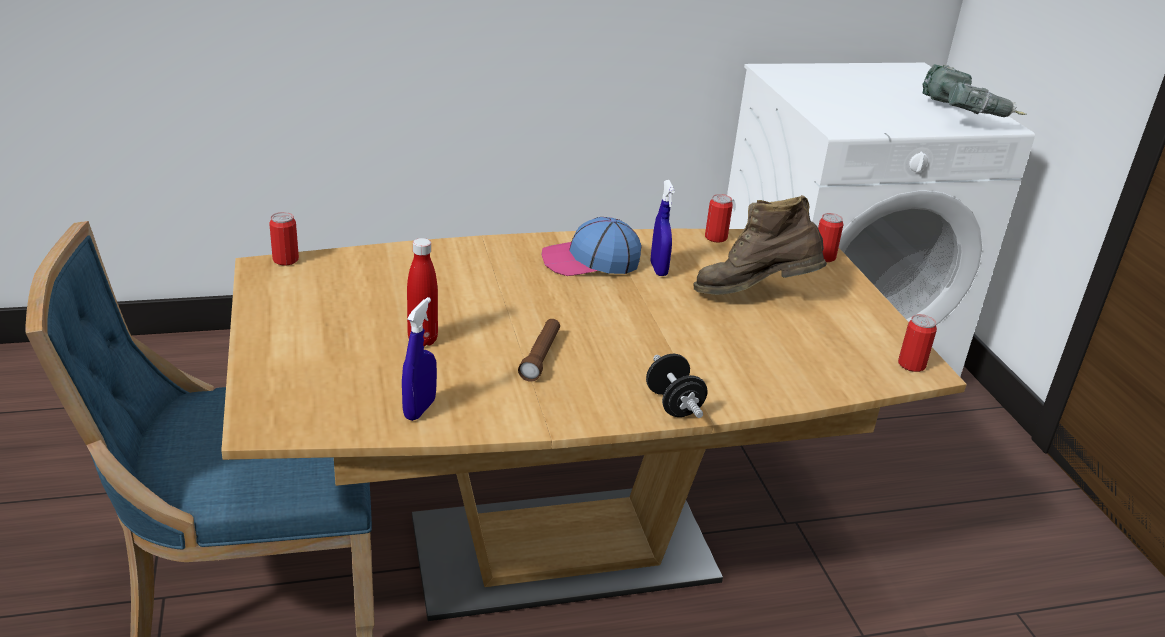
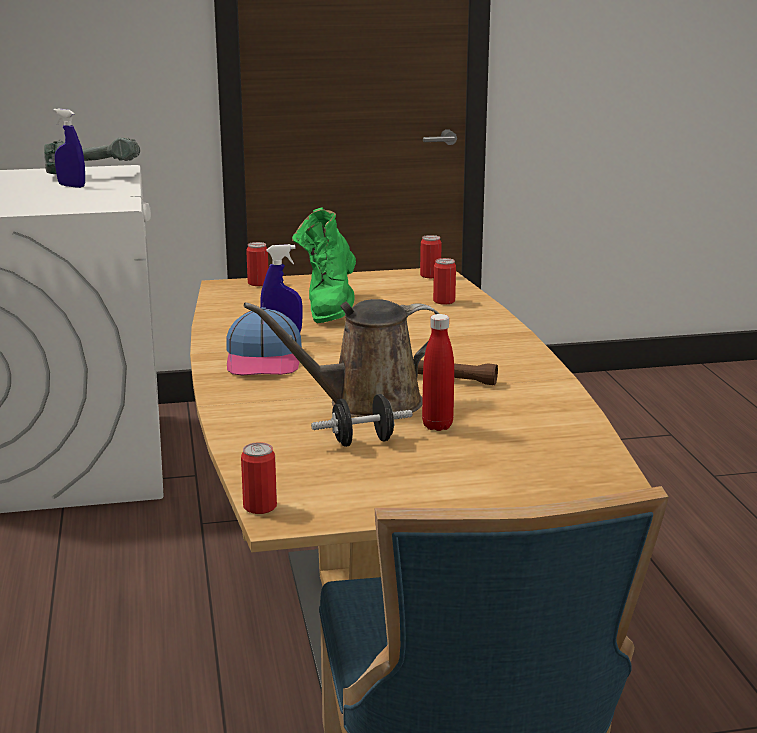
camera: 85 degrees left, 10 degrees down
blue spray bottle [402,297,437,421] -> blue spray bottle moved to [53,108,85,188]
black dumbbell [646,354,708,418] -> black dumbbell moved to [311,394,413,447]
brown boot [693,195,827,295] -> green boot [292,207,356,323]
can [705,194,733,243] -> can moved to [433,258,456,305]
none -> brown watering can [244,299,440,417]

